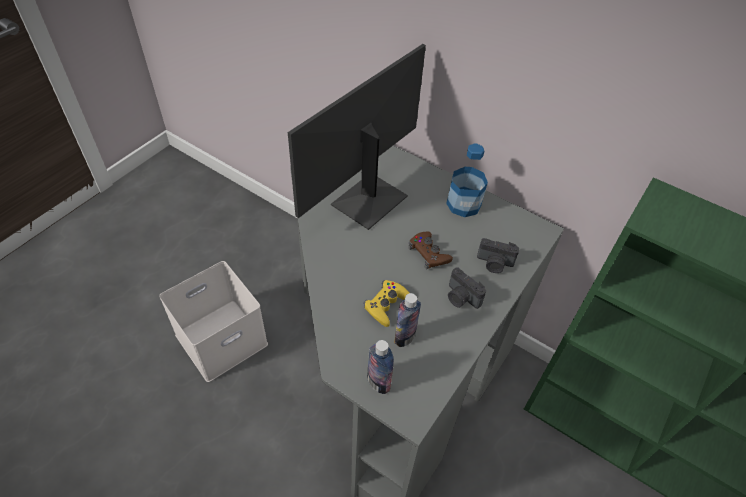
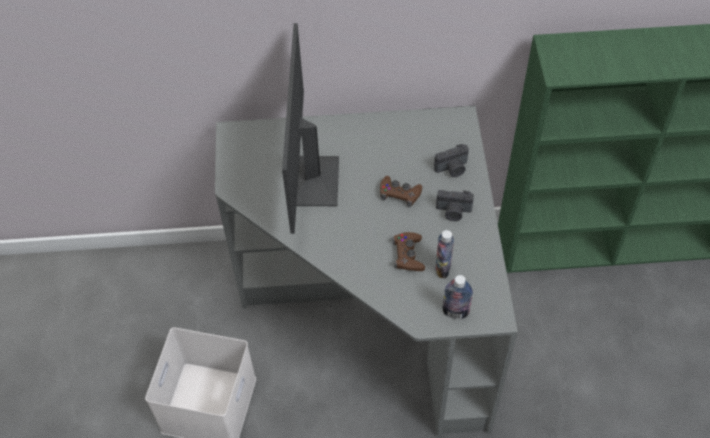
camera: 35 degrees left, 5 degrees up
yellow game controller [364,280,410,327] -> brown game controller [392,232,425,271]
bottle [446,143,488,217] -> none

